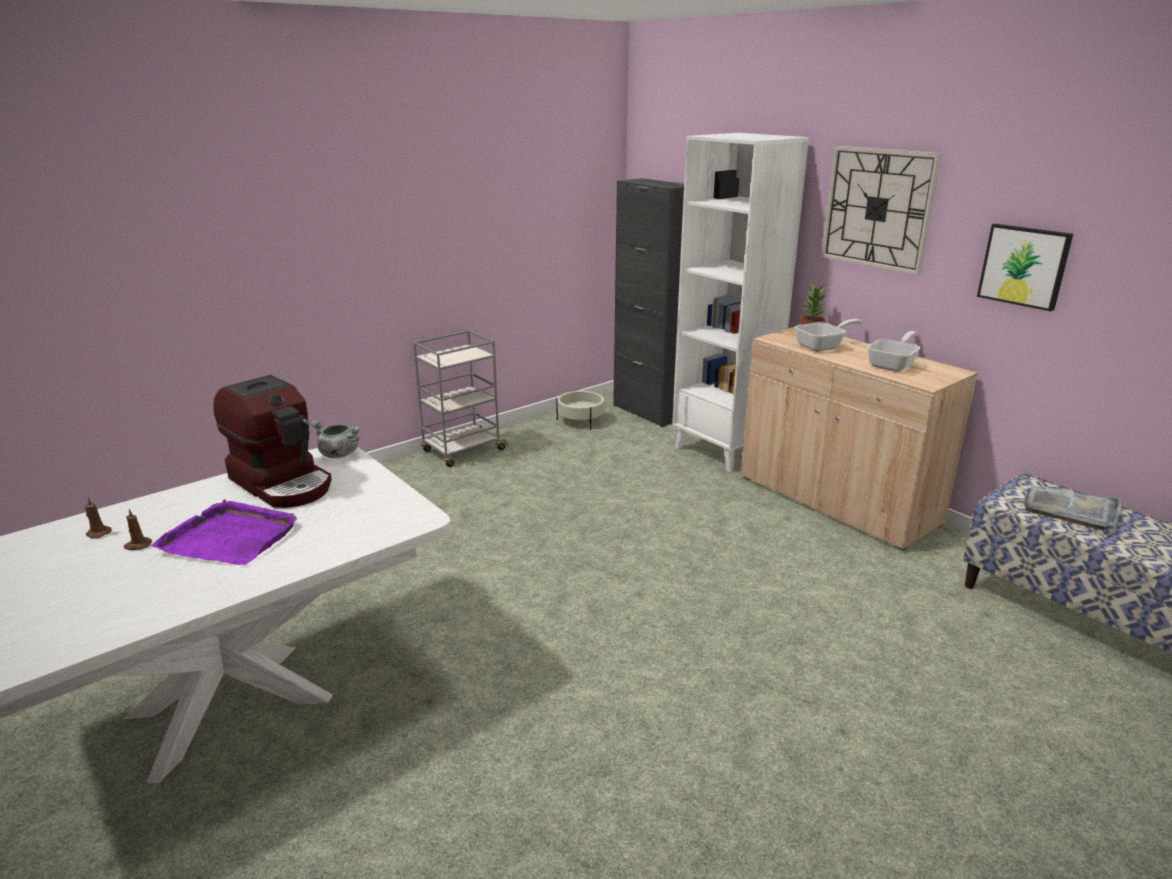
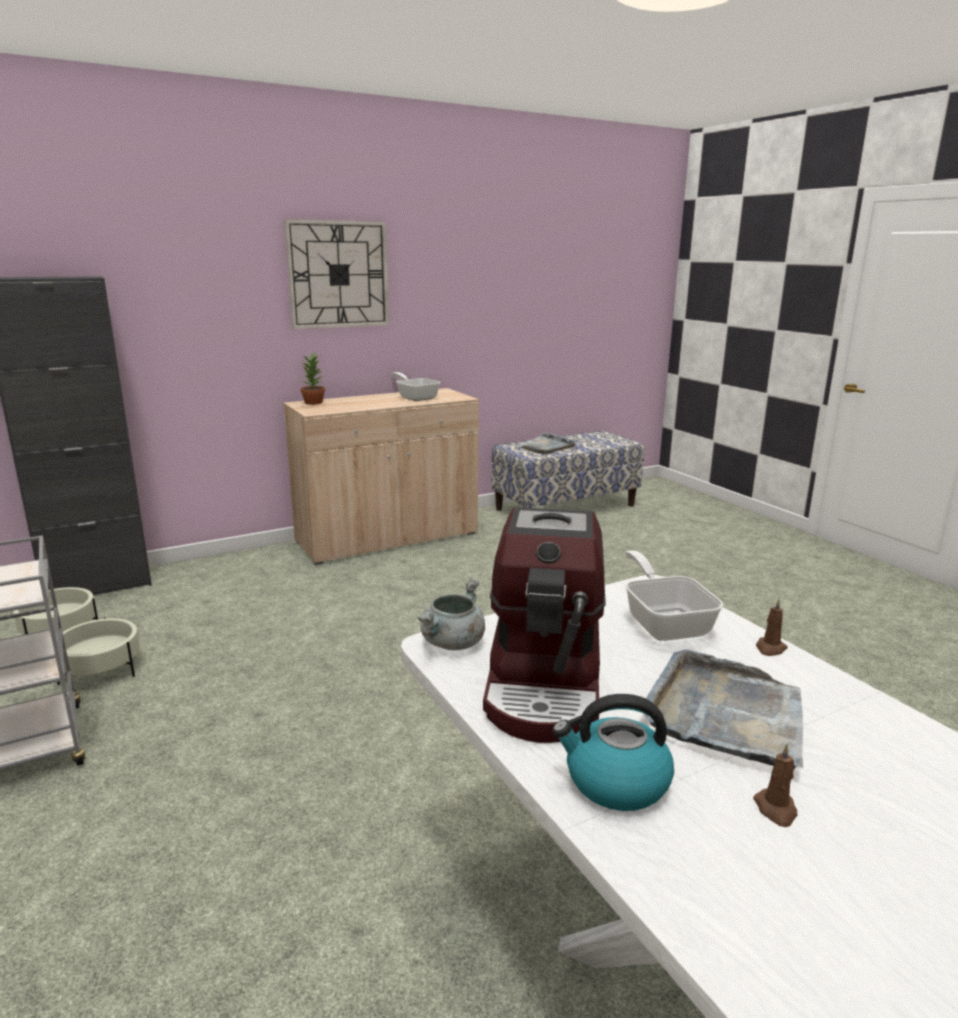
camera: 80 degrees left, 5 degrees down
brown candle [85,498,111,538] -> brown candle moved to [756,599,788,656]
purple tray [151,499,297,565] -> grey tray [645,650,803,770]
coffee machine [213,375,332,508] -> coffee machine turned 135 degrees clockwise [483,507,606,743]
white bookcase [672,133,809,472] -> none
frying pan [795,319,863,352] -> frying pan moved to [625,550,723,641]
picture [977,224,1073,311] -> none
none -> beige planter [57,618,140,685]
none -> kettle [553,694,674,811]

